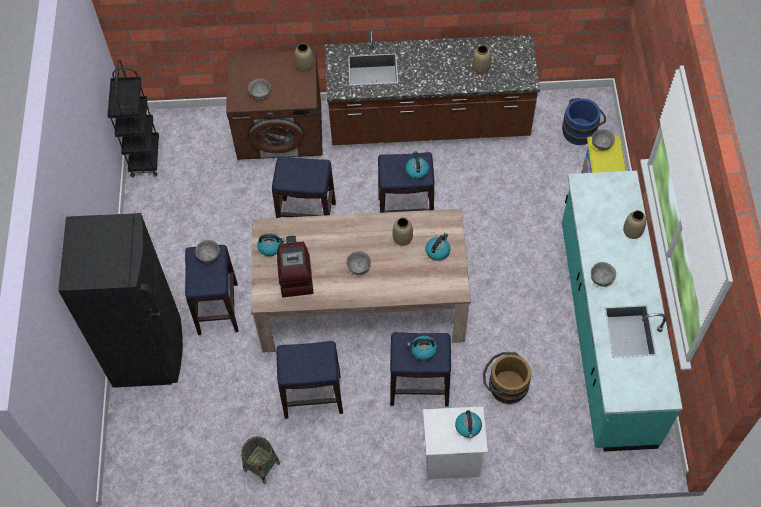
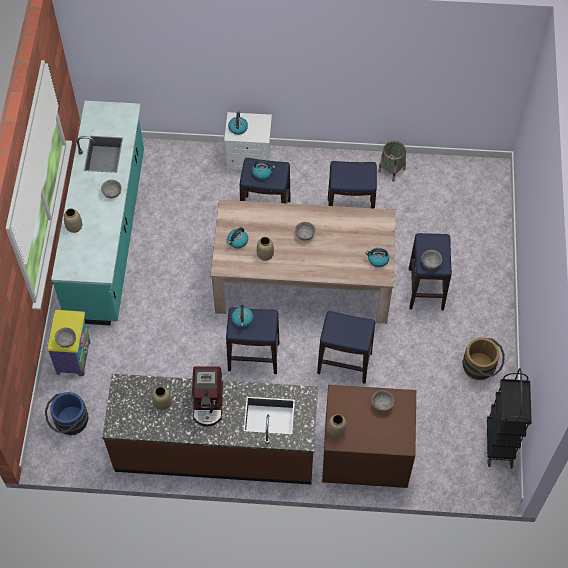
camera: 175 degrees left, 0 degrees up
black fridge [58,213,183,388] -> none
coffee machine [277,235,313,297] -> coffee machine moved to [192,366,223,427]
brown bucket [483,352,531,404] -> brown bucket moved to [462,338,505,380]

